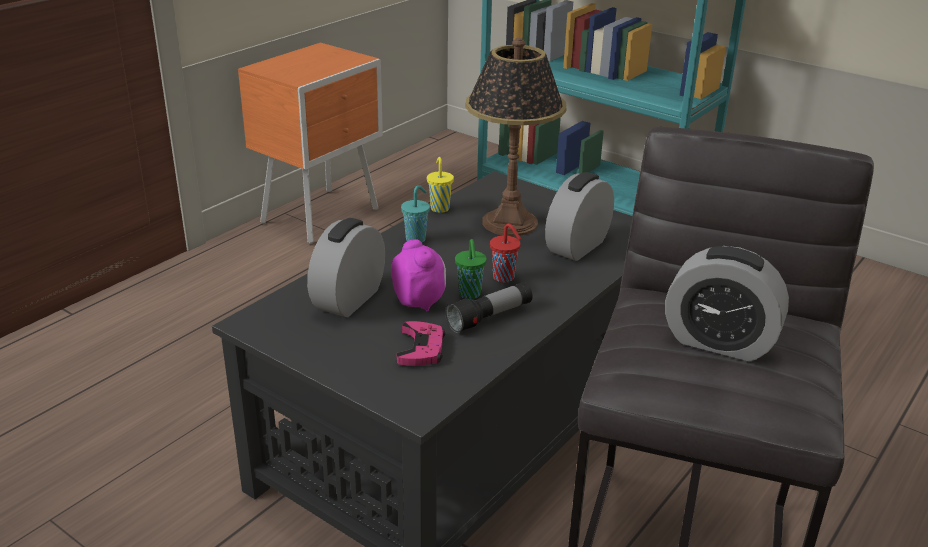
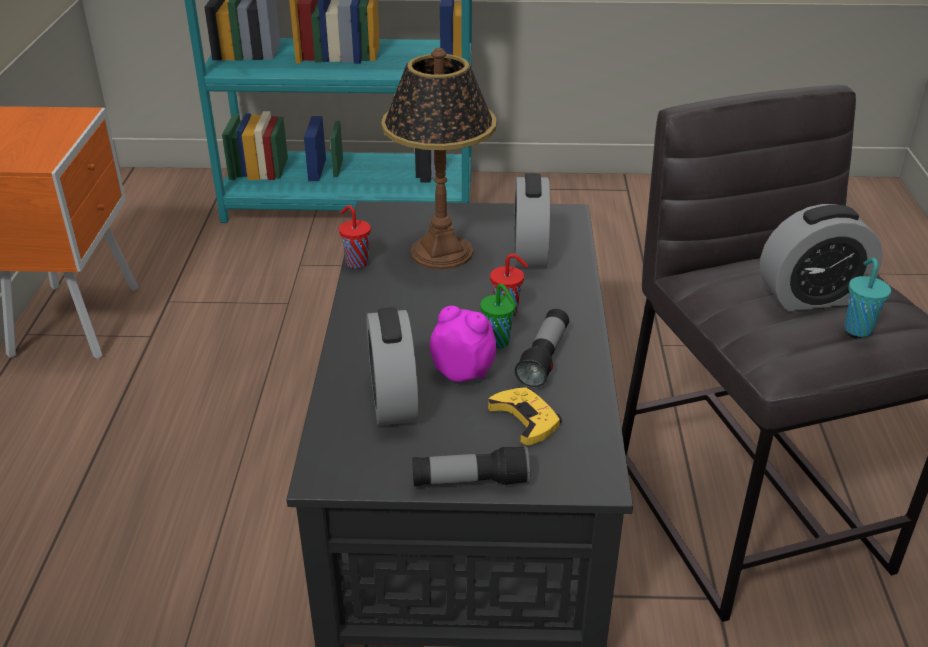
camera: 35 degrees left, 5 degrees up
pink game controller [396,321,445,366] -> yellow game controller [488,387,562,445]
turquoise cup [401,185,430,243] -> turquoise cup moved to [844,258,891,337]
yellow cup [427,157,454,213] -> red cup [339,205,371,269]
none -> flashlight [412,445,530,486]

